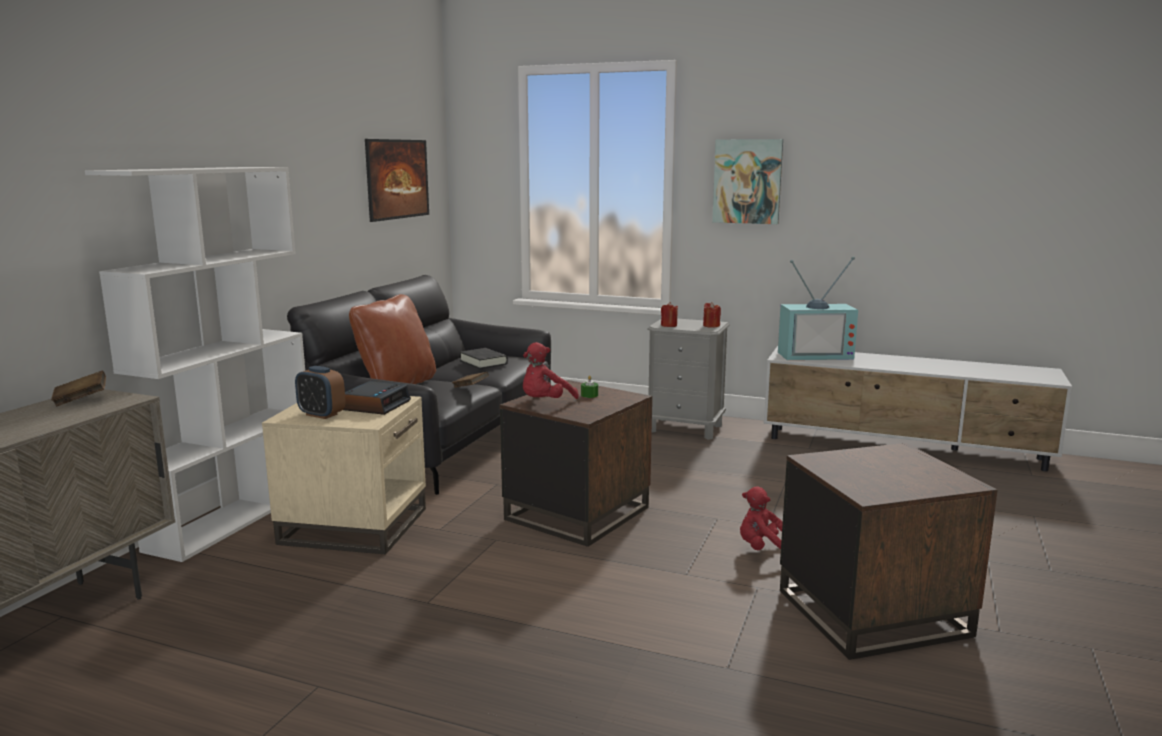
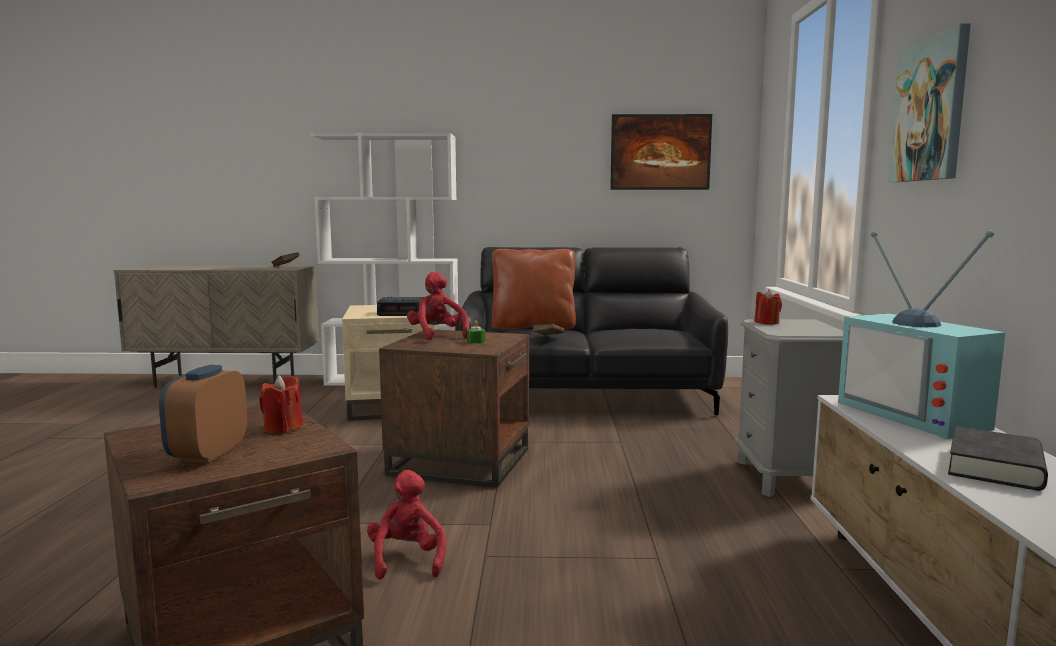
camera: 70 degrees right, 5 degrees down
alarm clock [295,366,345,419] -> alarm clock moved to [159,365,247,463]
black book [460,348,508,369] -> black book moved to [948,426,1048,491]
red plush toy [523,342,579,399] -> red plush toy turned 45 degrees clockwise [407,272,469,340]
red candle [703,302,721,327] -> red candle moved to [259,375,303,433]

